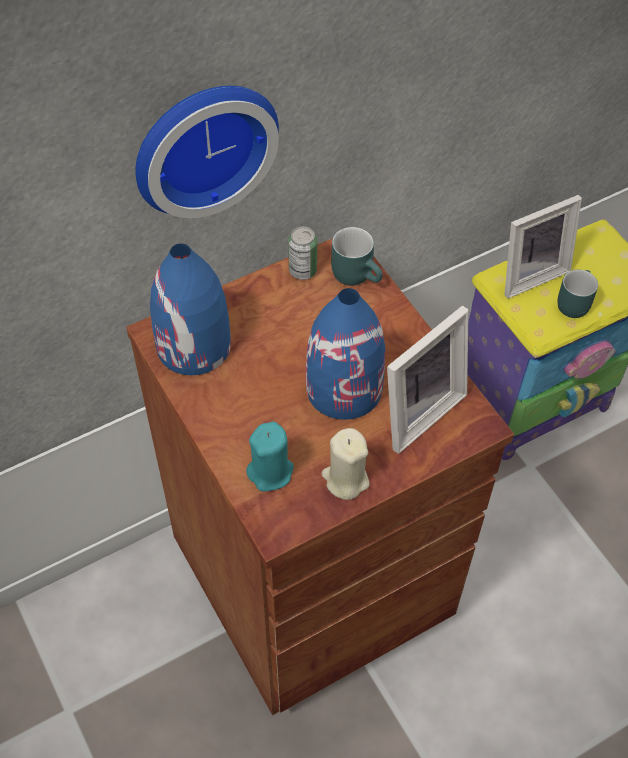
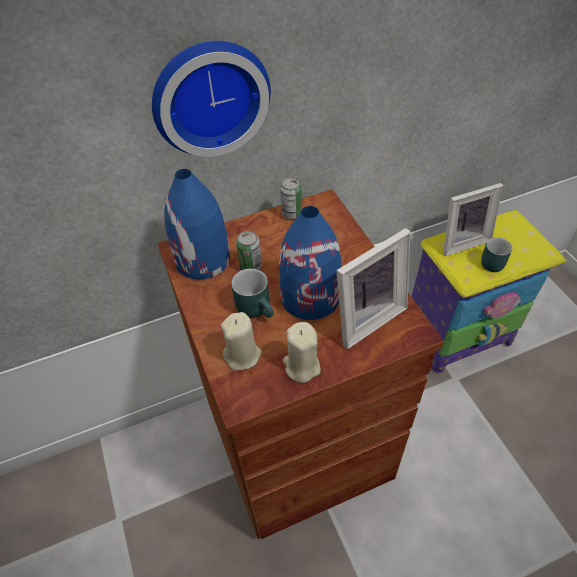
camera: 10 degrees right, 5 degrees down
turquoise candle [246,421,294,492] -> beige candle [221,312,262,370]
turquoise mug [331,227,383,286] -> turquoise mug moved to [231,269,273,318]
none -> can [236,231,262,270]

